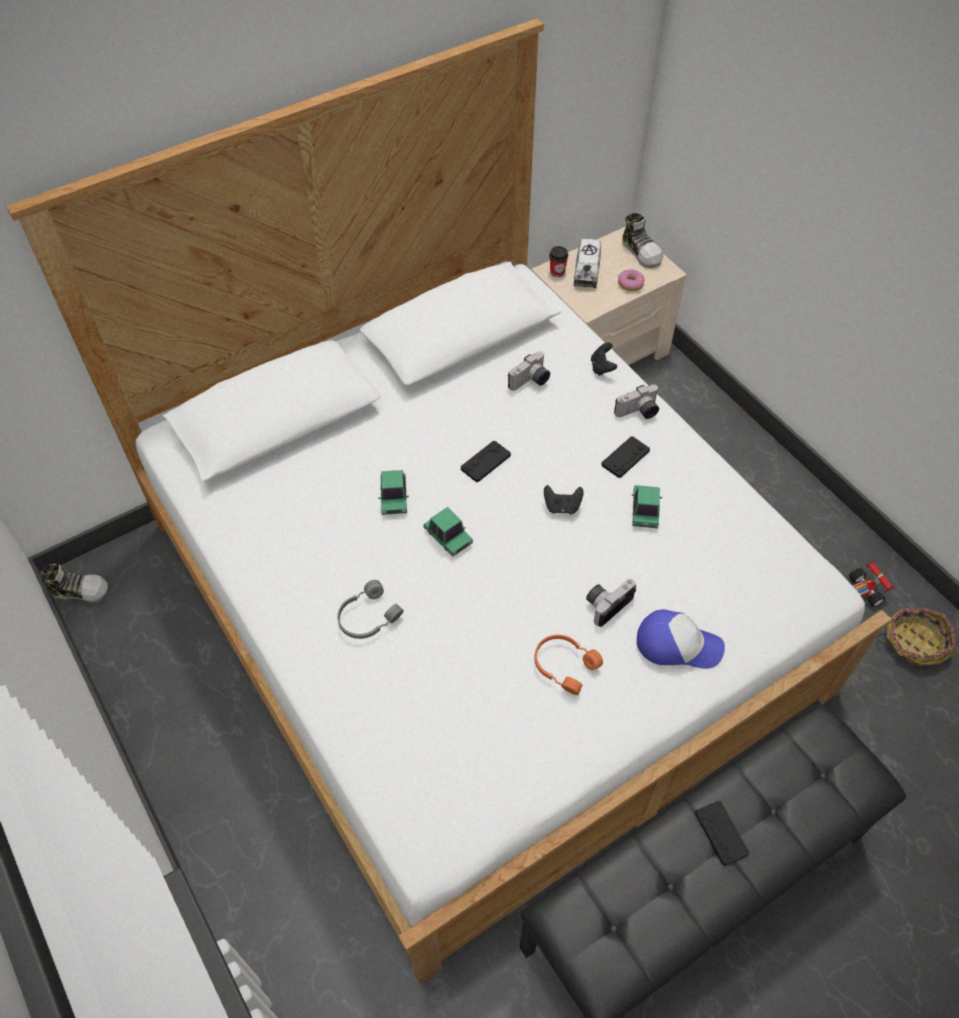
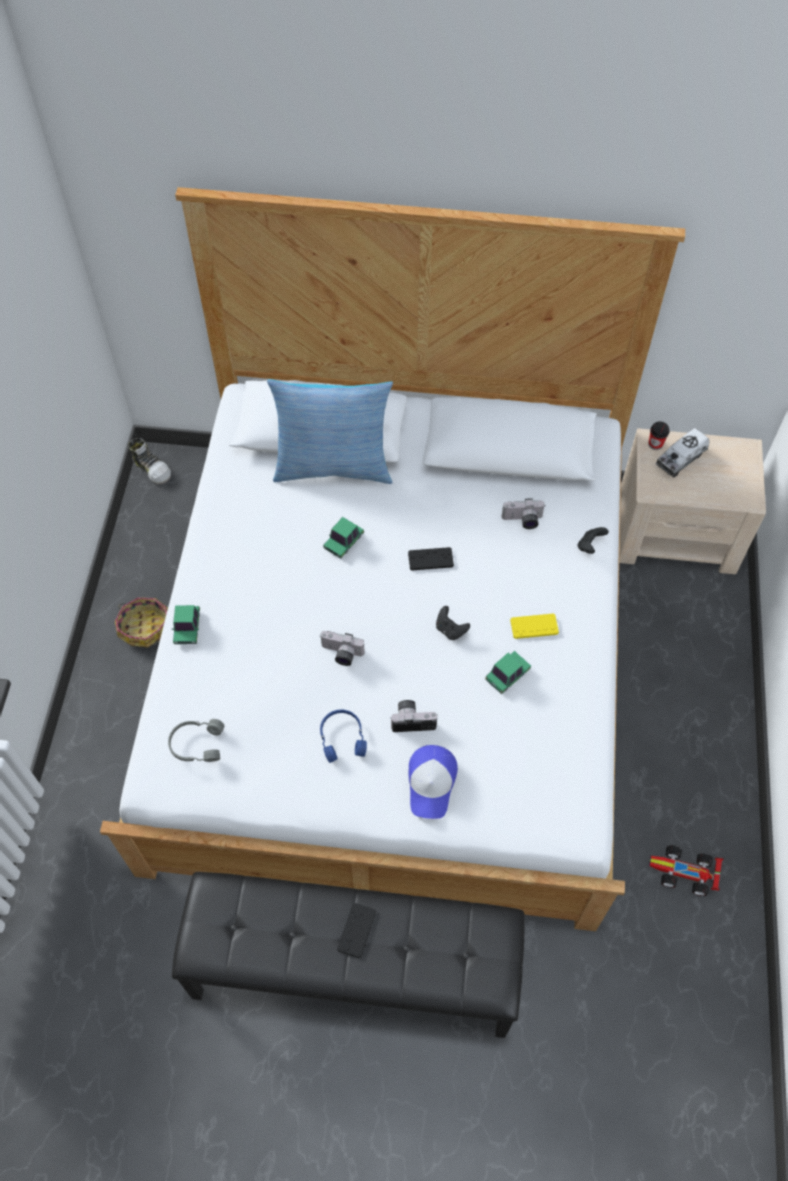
camera: 40 degrees right, 5 degrees up
grey headphones [337,580,404,639] -> grey headphones moved to [168,719,225,762]
toy car [423,507,473,557] -> toy car moved to [172,605,200,644]
orange headphones [534,635,603,695] -> blue headphones [320,710,367,763]
black game controller [601,436,650,478] -> yellow game controller [510,613,559,639]
camera [614,384,659,419] -> camera moved to [320,631,365,666]
donut [618,269,645,291] -> none
shoe [622,213,663,268] -> none
cap [637,610,725,669] -> cap turned 45 degrees clockwise [409,745,458,819]
basket [877,608,956,666] -> basket moved to [115,597,168,648]
none -> pillow [267,379,393,484]

